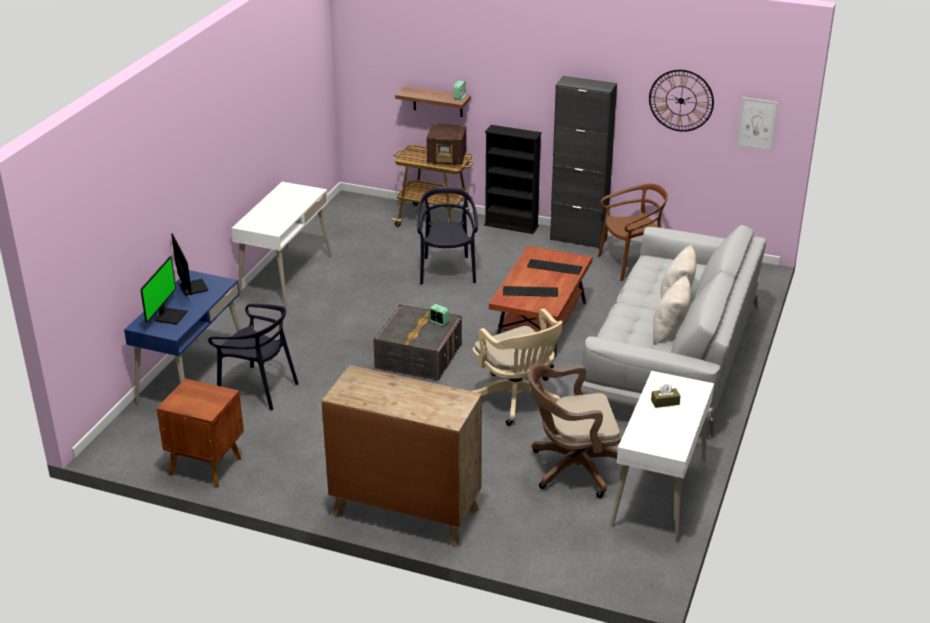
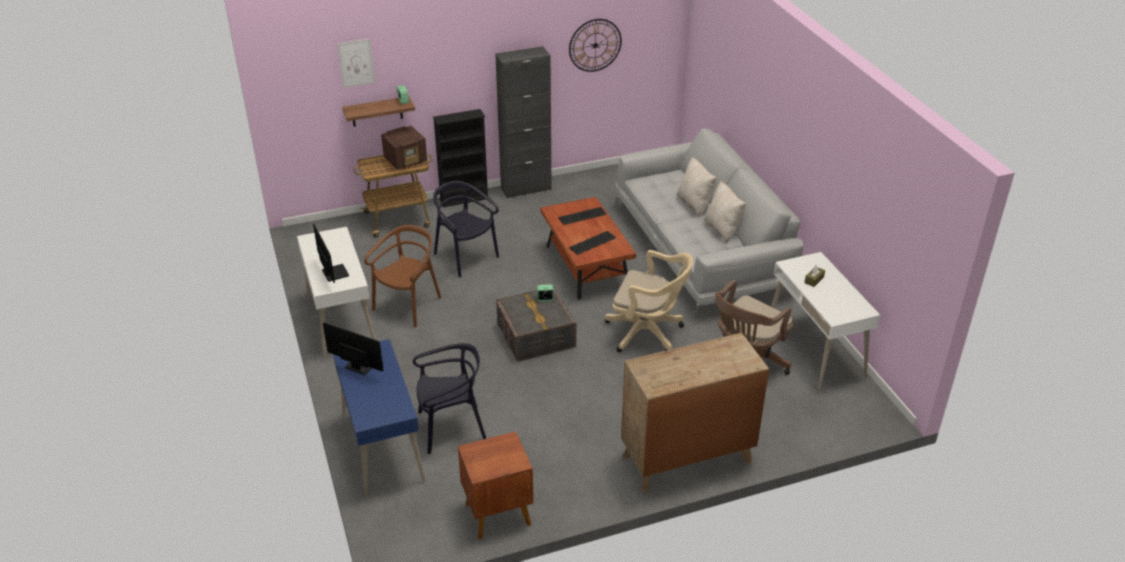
camera: 40 degrees left, 5 degrees up
monitor [140,256,187,325] -> monitor moved to [313,224,349,283]
brown chair [598,184,668,281] -> brown chair moved to [364,225,441,327]
picture [737,97,779,151] -> picture moved to [337,39,375,88]

